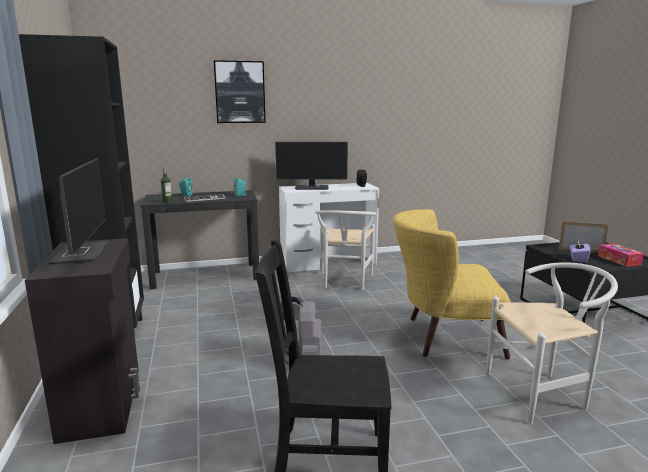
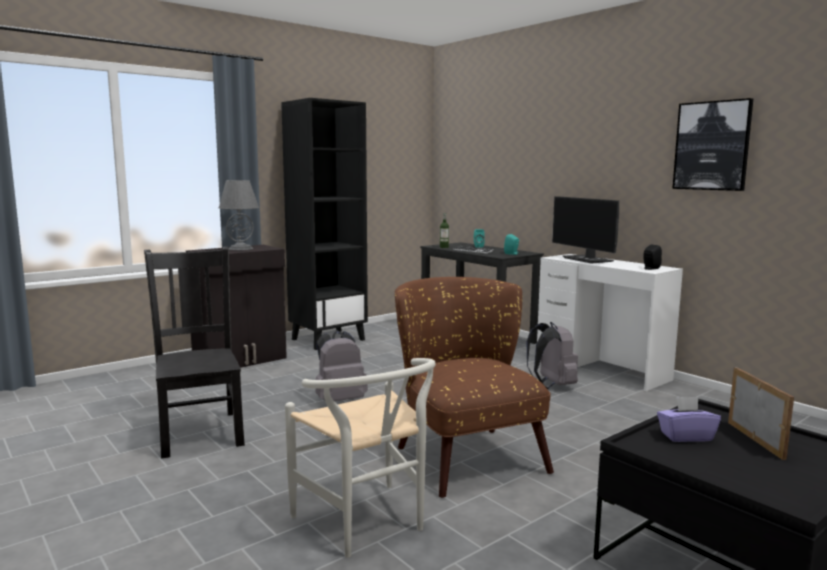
camera: 65 degrees right, 5 degrees down
monitor [49,158,108,264] -> grey table lamp [219,180,259,250]
picture [214,60,266,123] -> picture moved to [672,98,753,191]
white chair [315,210,376,290] -> grey backpack [527,322,578,389]
yellow armchair [393,209,511,359] -> brown armchair [395,277,554,498]
tissue box [598,243,644,267] -> none

